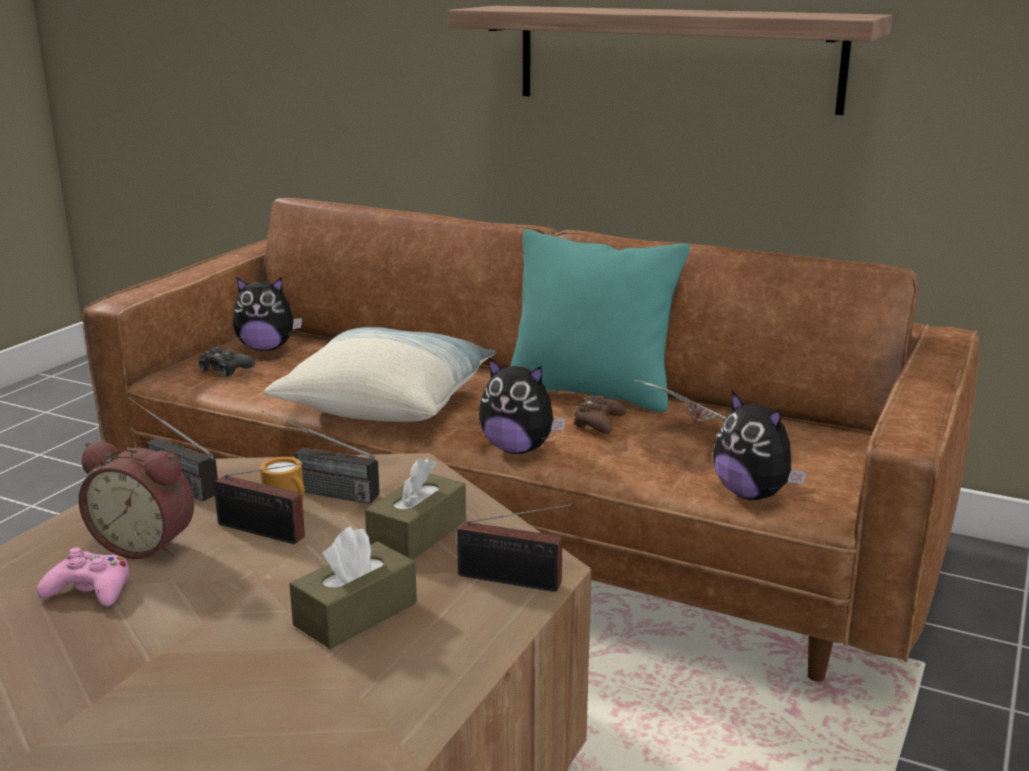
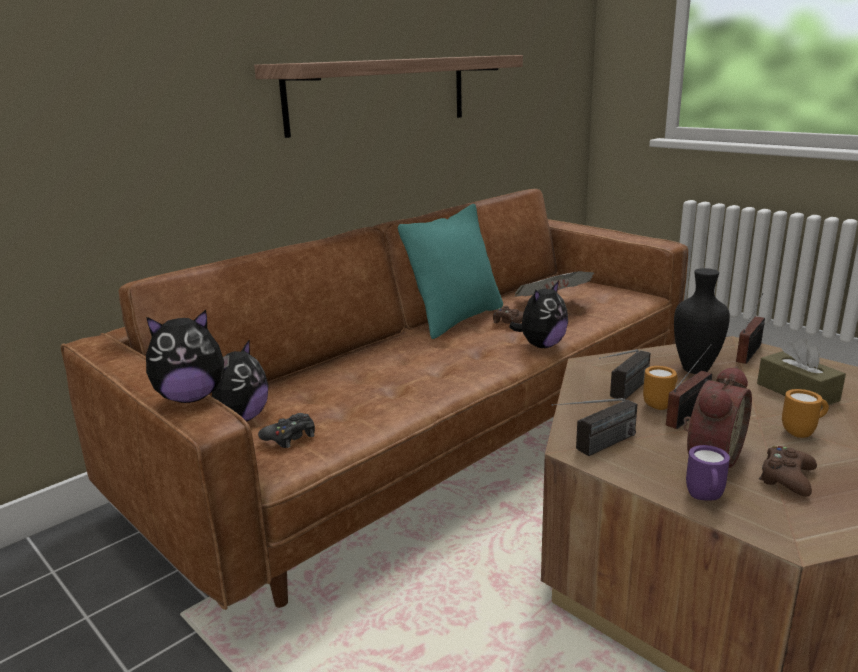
camera: 70 degrees left, 0 degrees up
pink game controller [37,547,130,606] -> brown game controller [759,446,817,497]
pillow [264,327,497,422] -> none
brown tissue box [365,458,466,560] -> black vase [674,268,730,374]
plush toy [713,391,807,500] -> plush toy moved to [146,310,230,403]
none -> purple mug [686,445,730,501]
none -> orange mug [782,389,829,438]

